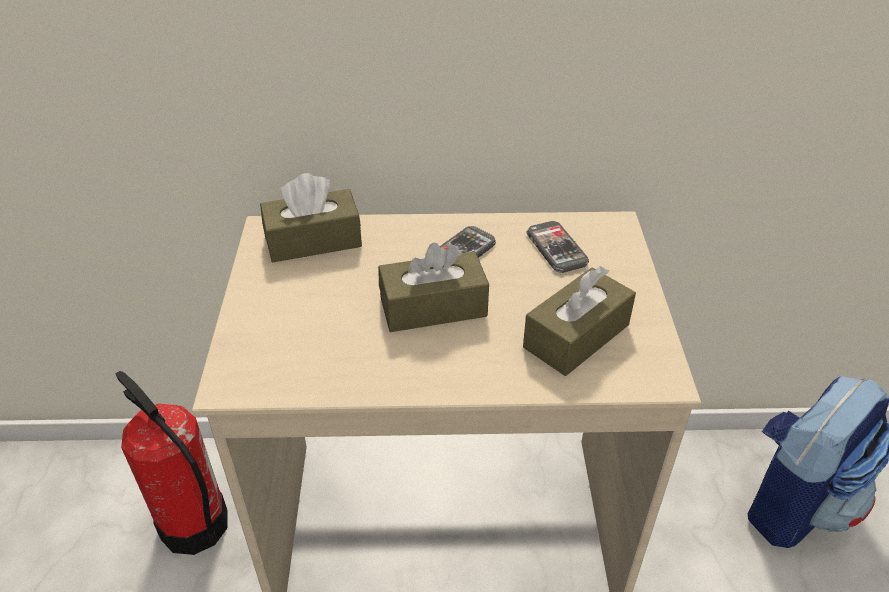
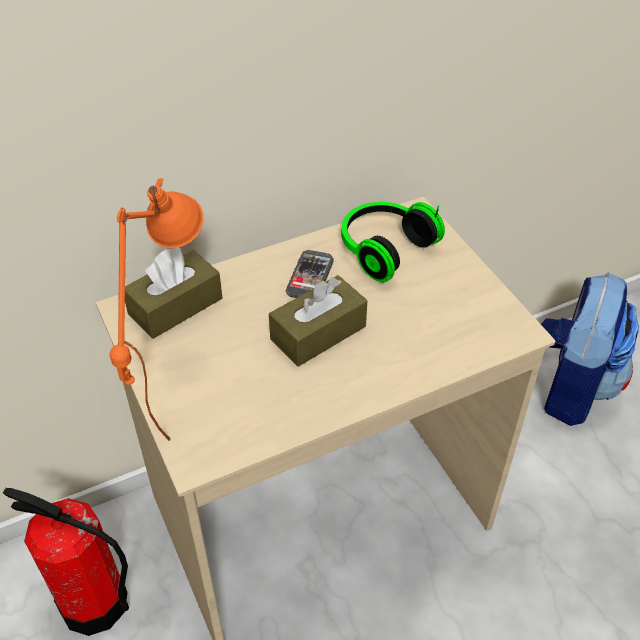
camera: 25 degrees left, 5 degrees up
brown tissue box [523,266,636,376] -> none
phone [527,221,589,273] -> headphones [341,202,445,282]
none -> orange table lamp [110,178,204,441]

